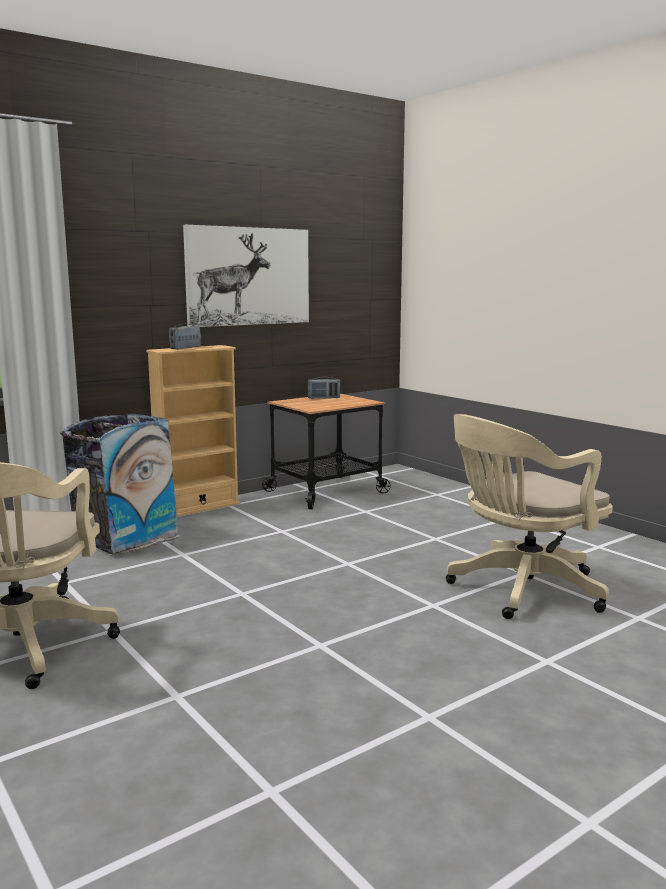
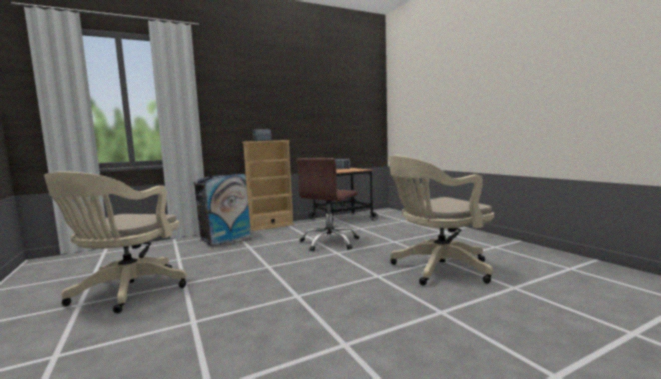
camera: 10 degrees right, 5 degrees down
picture [183,225,309,327] -> none
none -> brown office chair [297,158,359,252]

